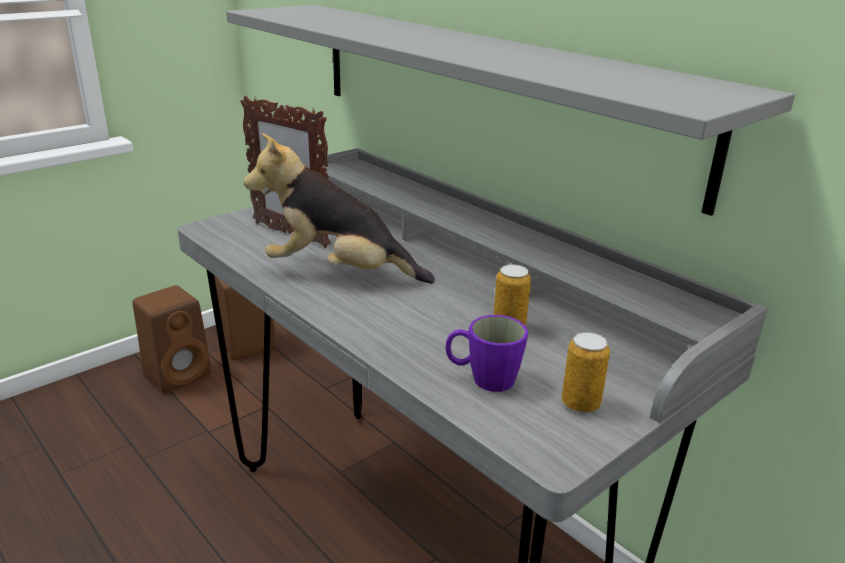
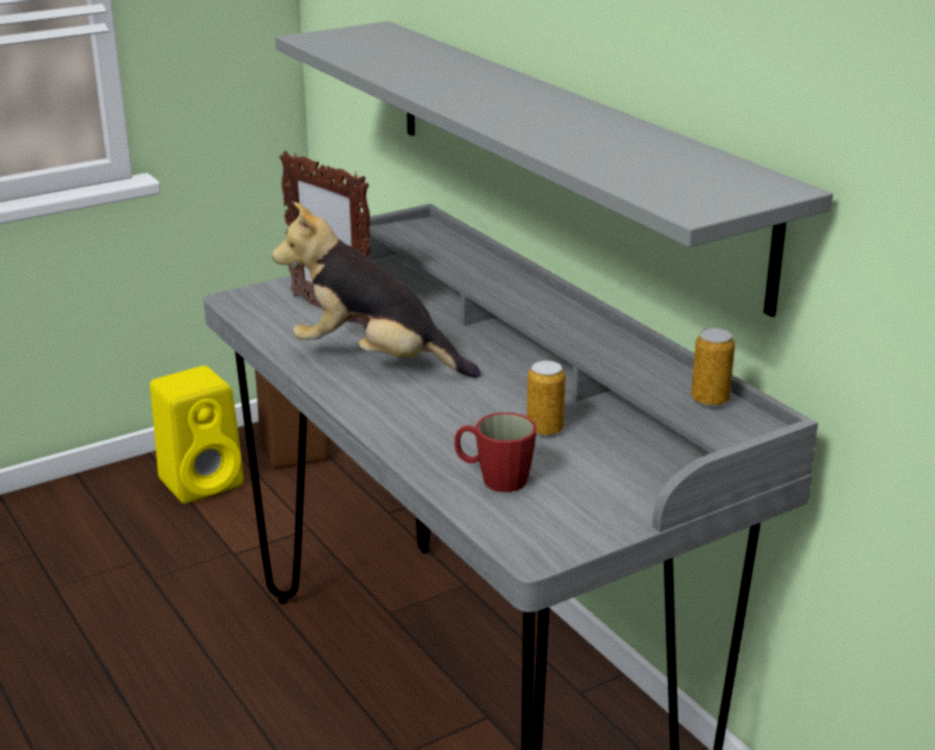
camera: 10 degrees right, 0 degrees up
brown speaker [133,285,211,393] -> yellow speaker [150,366,244,504]
purple mug [445,315,529,392] -> red mug [455,412,537,492]
can [562,332,610,413] -> can moved to [691,328,735,407]

